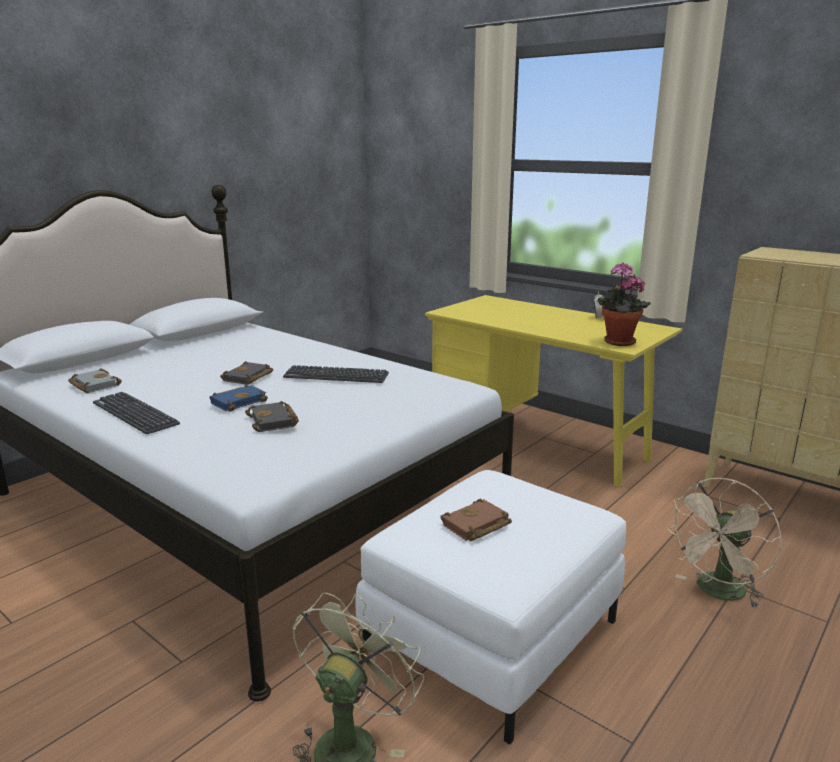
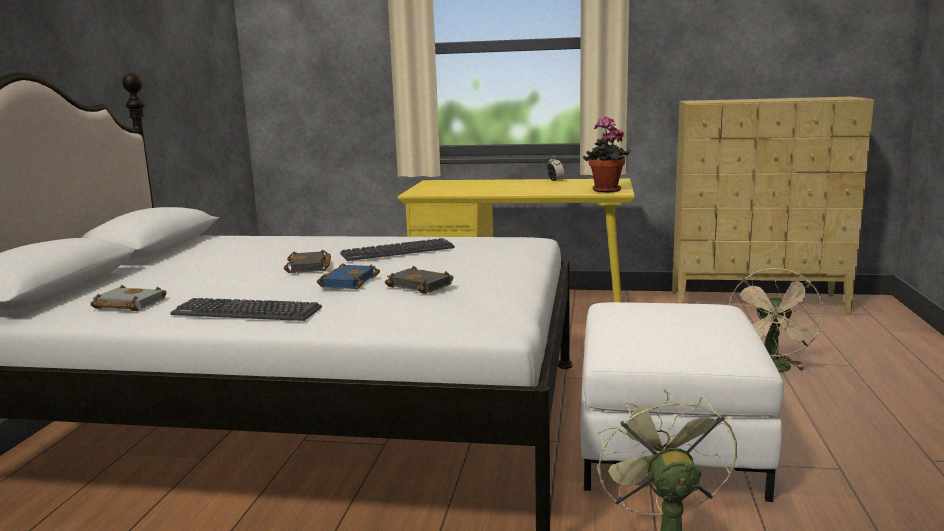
camera: 30 degrees left, 5 degrees down
brown book [440,499,512,541] -> none

